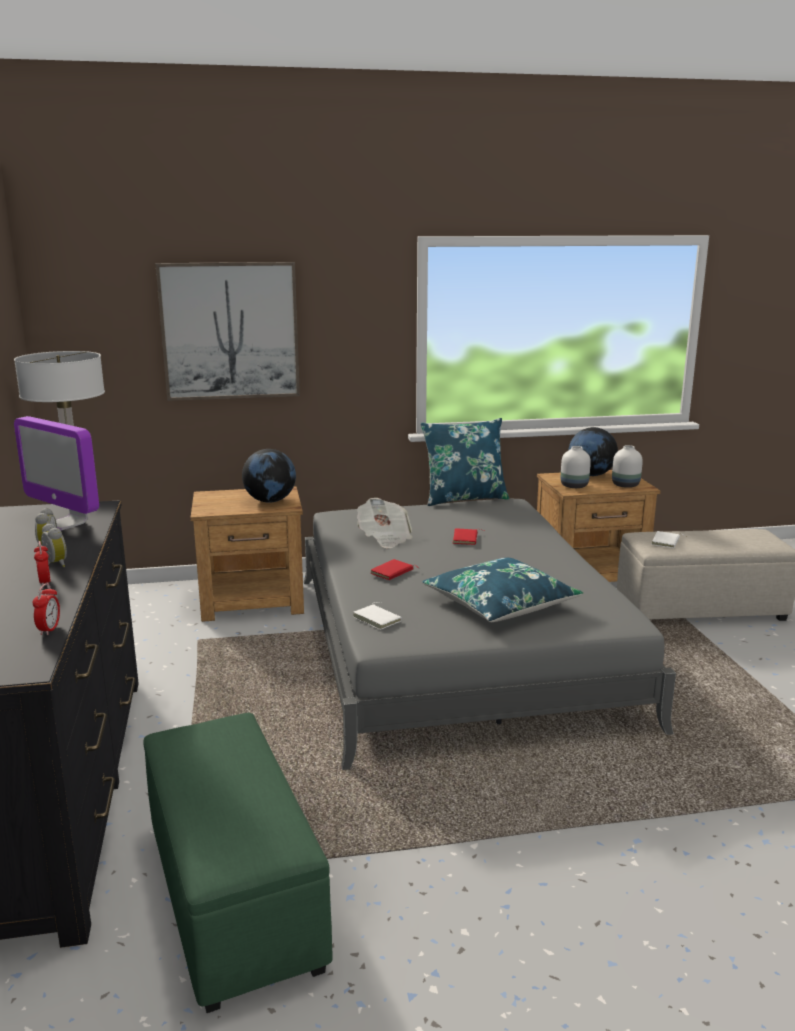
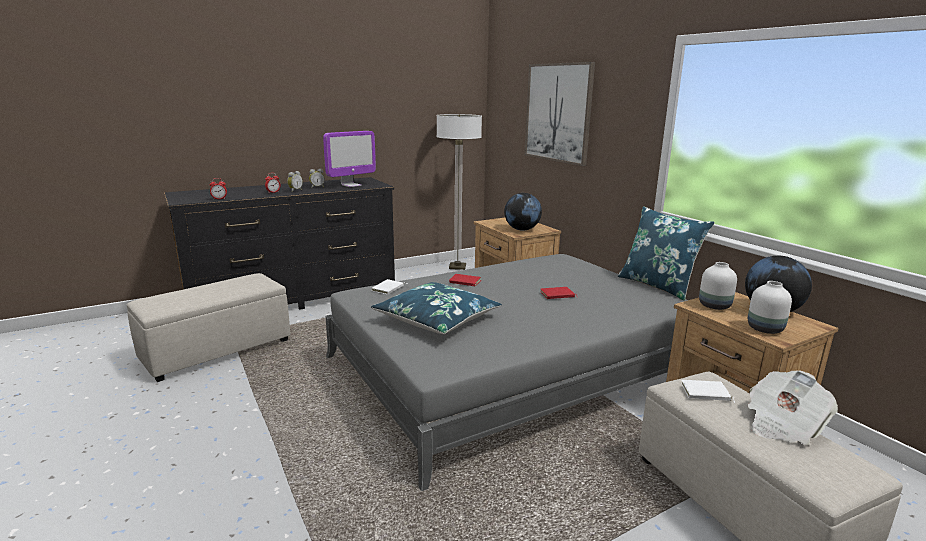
camera: 70 degrees right, 0 degrees up
monitor [14,416,99,531] -> monitor turned 150 degrees counterclockwise [323,131,376,187]
green ottoman [144,713,333,1013] -> beige ottoman [127,273,290,382]
newspaper [357,498,413,549] -> newspaper moved to [748,370,838,445]

